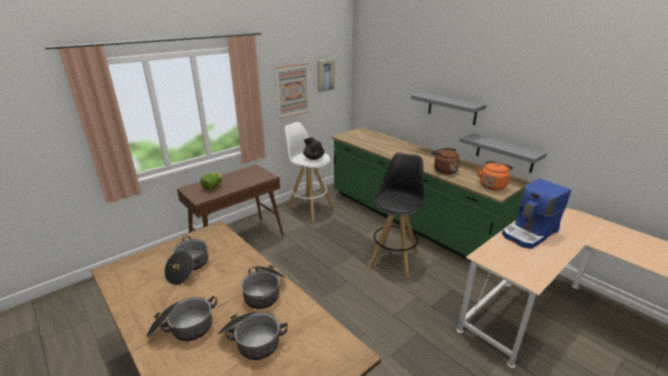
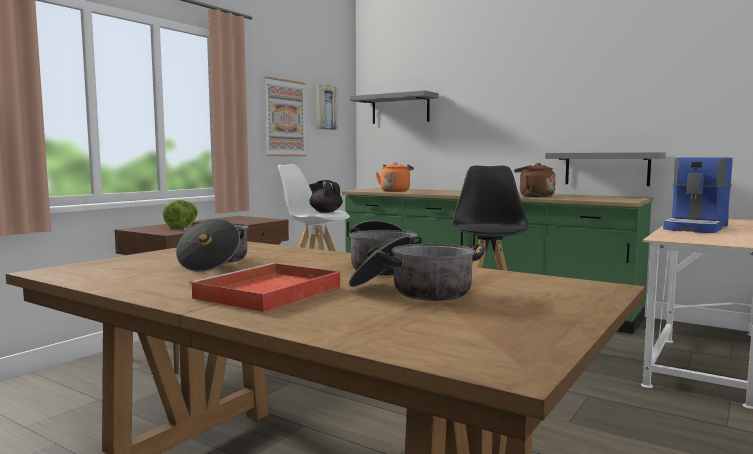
camera: 15 degrees left, 20 degrees down
cooking pot [146,296,217,341] -> red tray [189,263,341,312]
grey shelf [411,92,487,125] -> grey shelf moved to [350,90,439,124]
orange kettle [477,161,513,190] -> orange kettle moved to [376,162,414,192]

